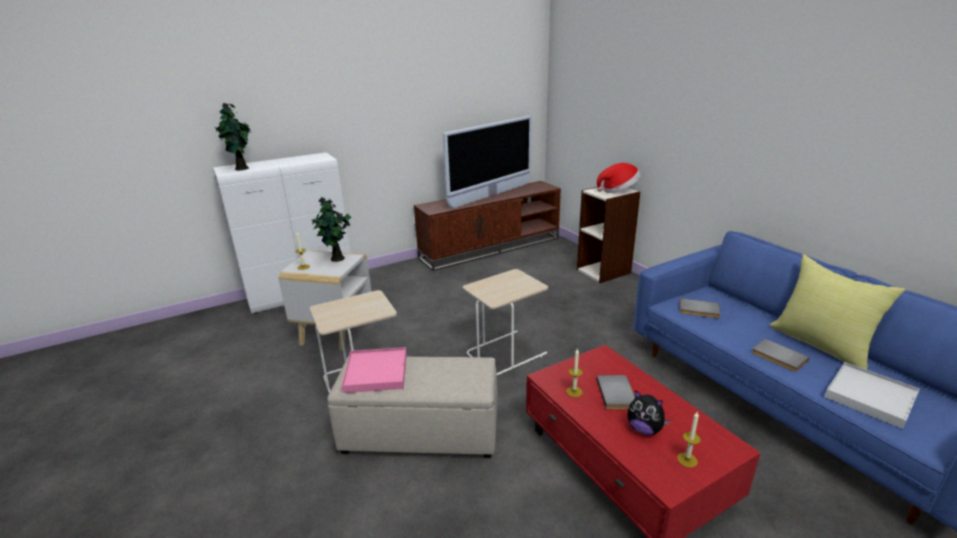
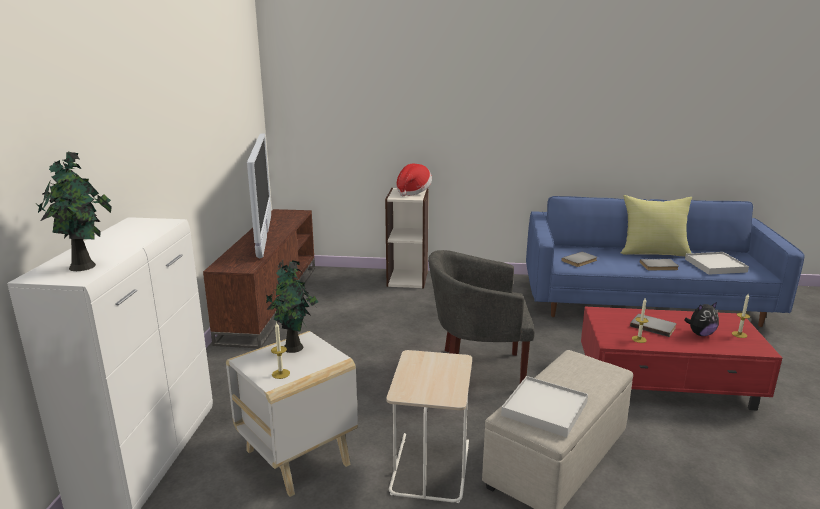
camera: 55 degrees left, 5 degrees down
pink tray [342,347,407,393] -> white tray [501,376,588,437]
beige side table [463,269,548,375] -> grey armchair [428,250,535,383]

